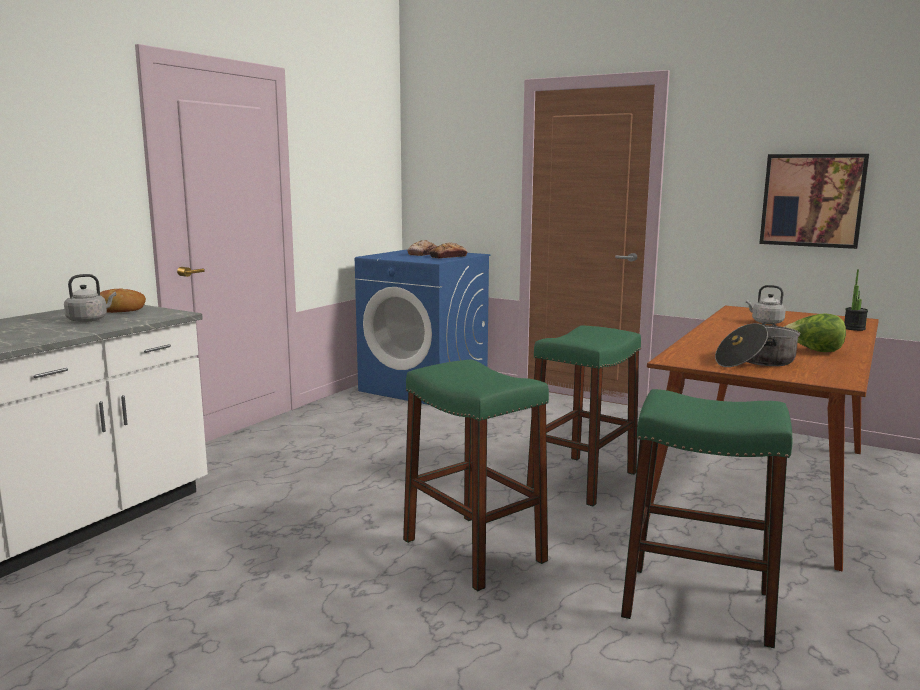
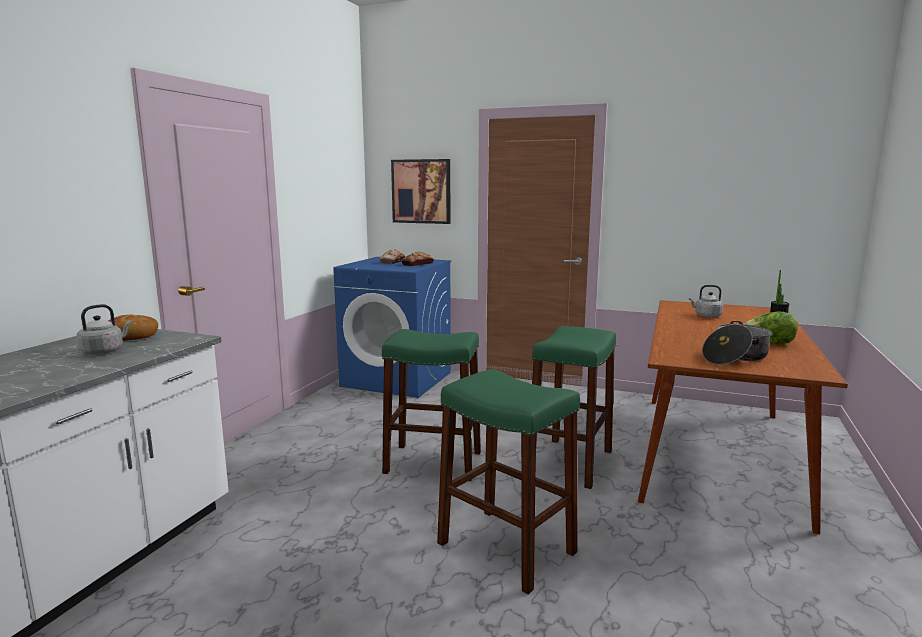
camera: 10 degrees left, 0 degrees up
green stool [621,389,792,648] -> green stool moved to [382,329,481,481]
picture [759,154,869,249] -> picture moved to [391,159,450,224]

